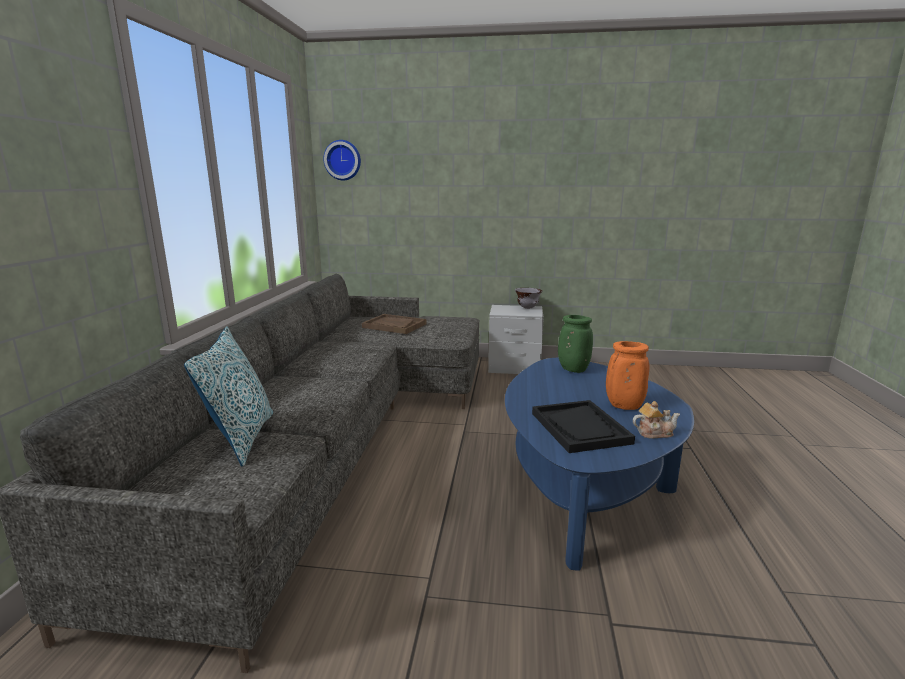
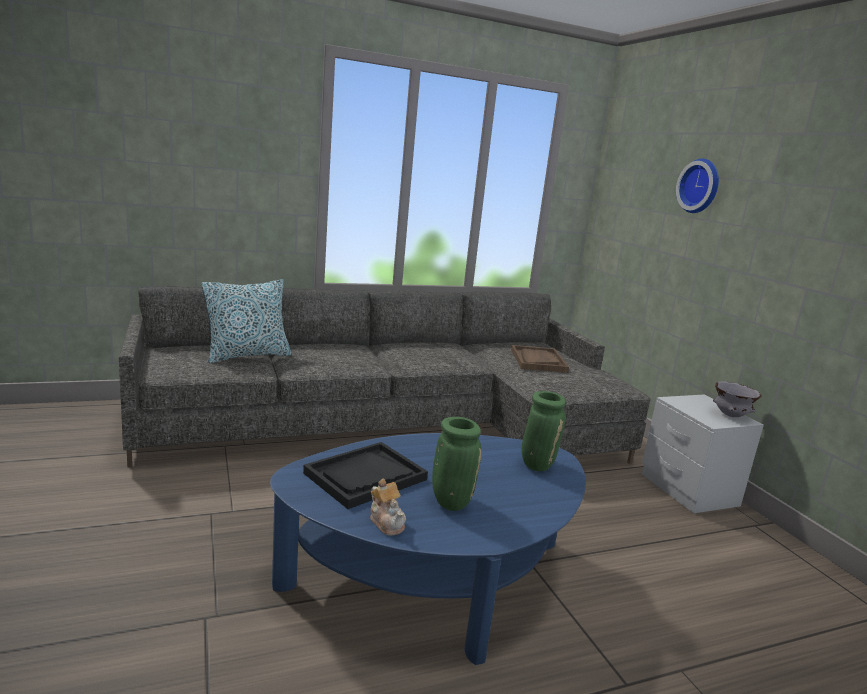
camera: 60 degrees right, 0 degrees up
wall clock [323,140,361,181] -> wall clock moved to [676,159,719,213]
orange vase [606,341,649,410] -> green vase [432,417,482,511]

